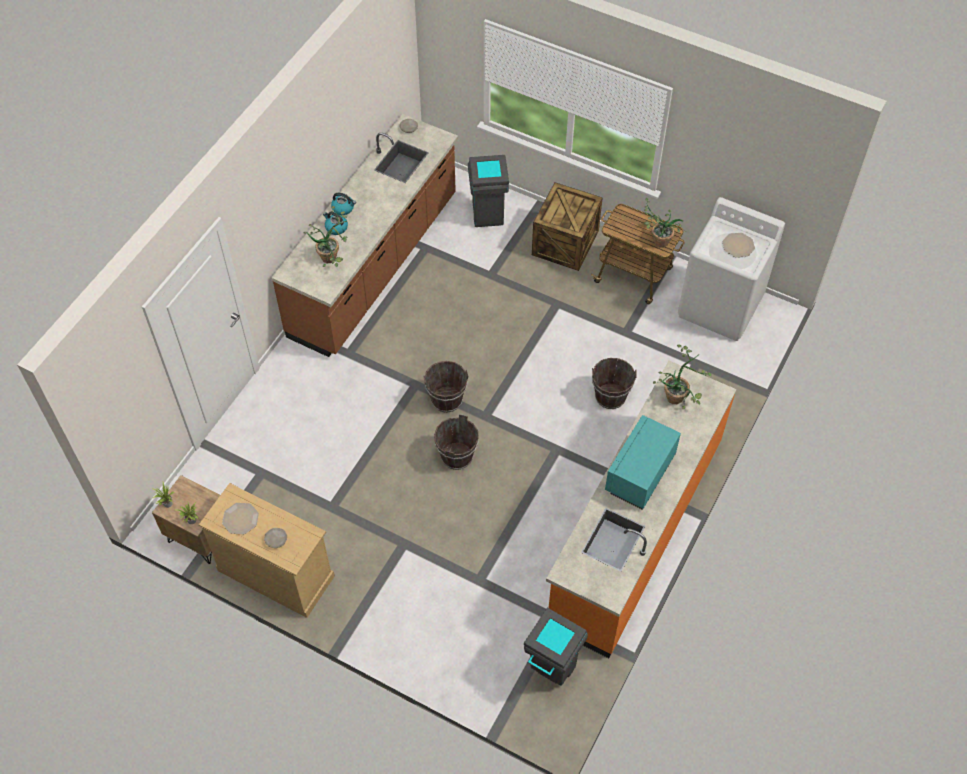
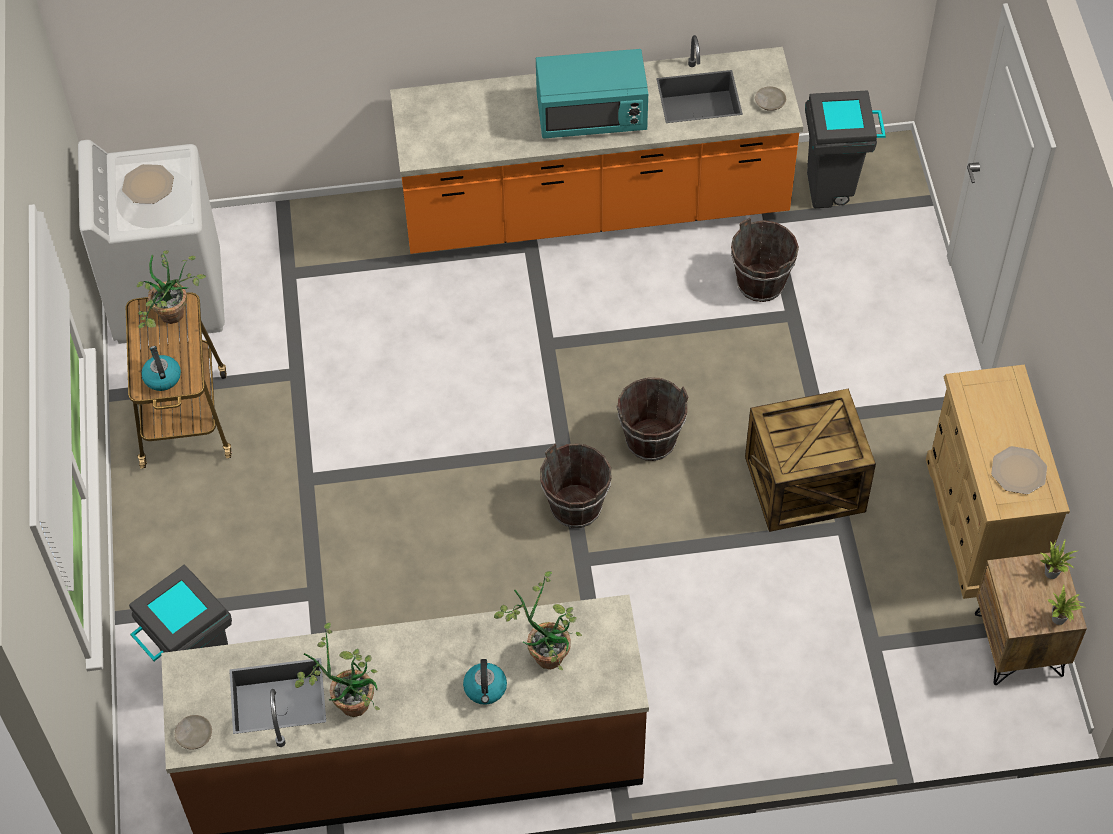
camera: 125 degrees left, 0 degrees up
beige plate [264,528,287,548] -> beige plate moved to [755,86,786,111]
kettle [331,193,356,215] -> kettle moved to [141,346,181,391]
crate [532,182,603,271] -> crate moved to [745,388,876,532]
brown bucket [592,358,637,409] -> brown bucket moved to [731,218,799,302]
potted plant [653,345,712,410] -> potted plant moved to [295,622,380,717]

